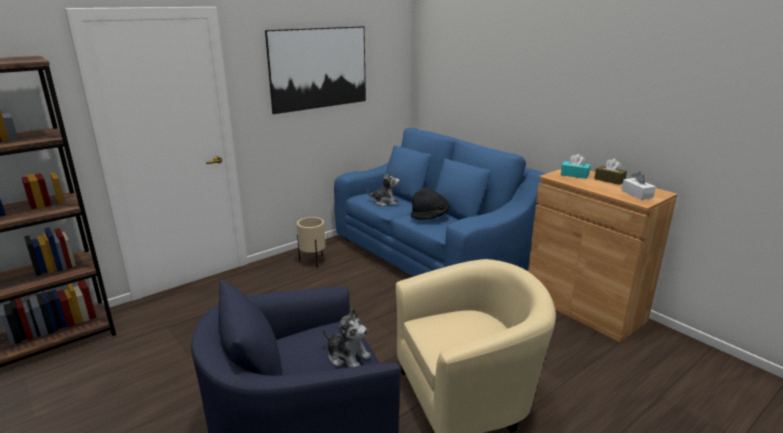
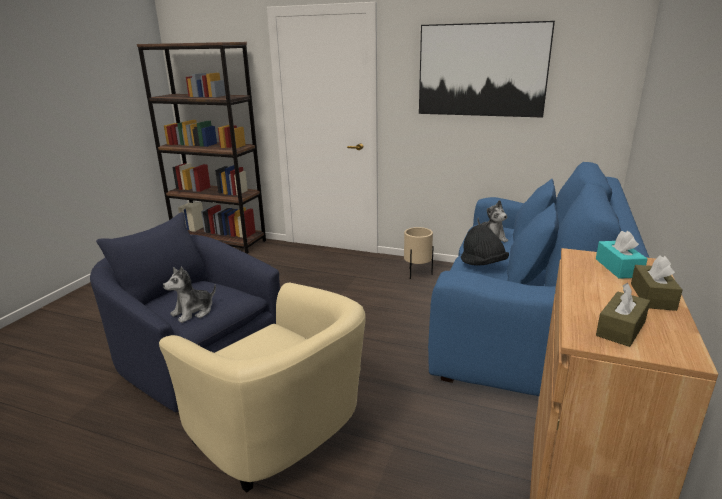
camera: 60 degrees right, 0 degrees up
plush toy [323,308,371,367] -> plush toy turned 45 degrees clockwise [163,267,216,323]
white tissue box [621,171,656,200] -> brown tissue box [596,283,650,347]

